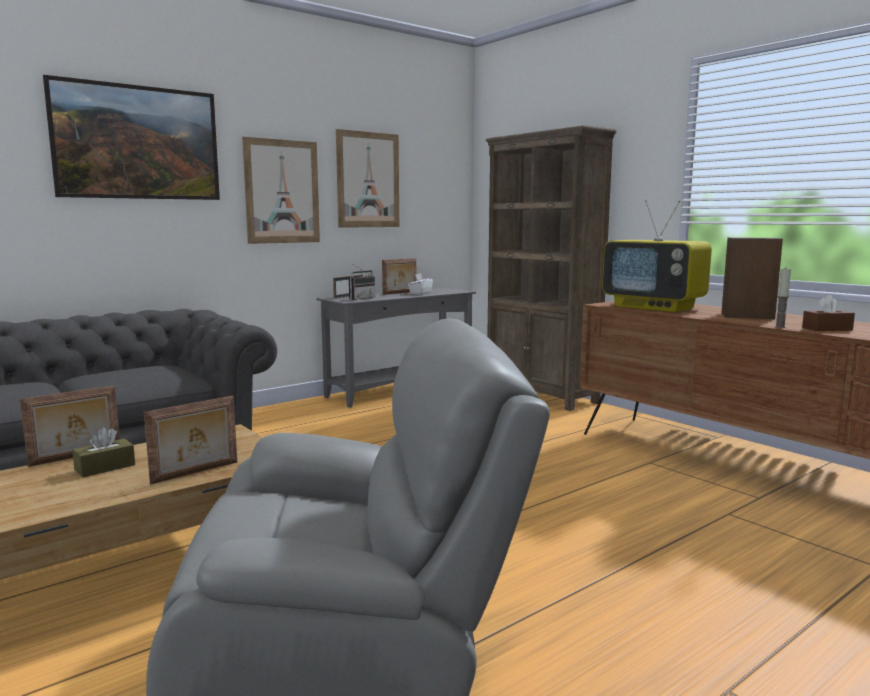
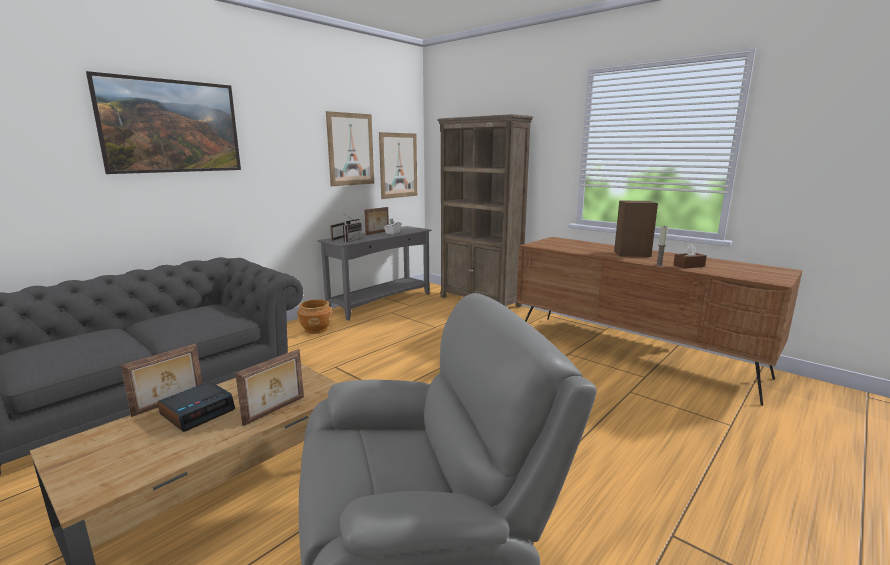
camera: 10 degrees left, 5 degrees up
brown tissue box [72,427,135,477] -> alarm clock [158,381,235,432]
picture [242,137,320,244] -> picture moved to [379,132,417,199]
television [602,200,712,312] -> none
none -> brown planter [297,299,333,334]

